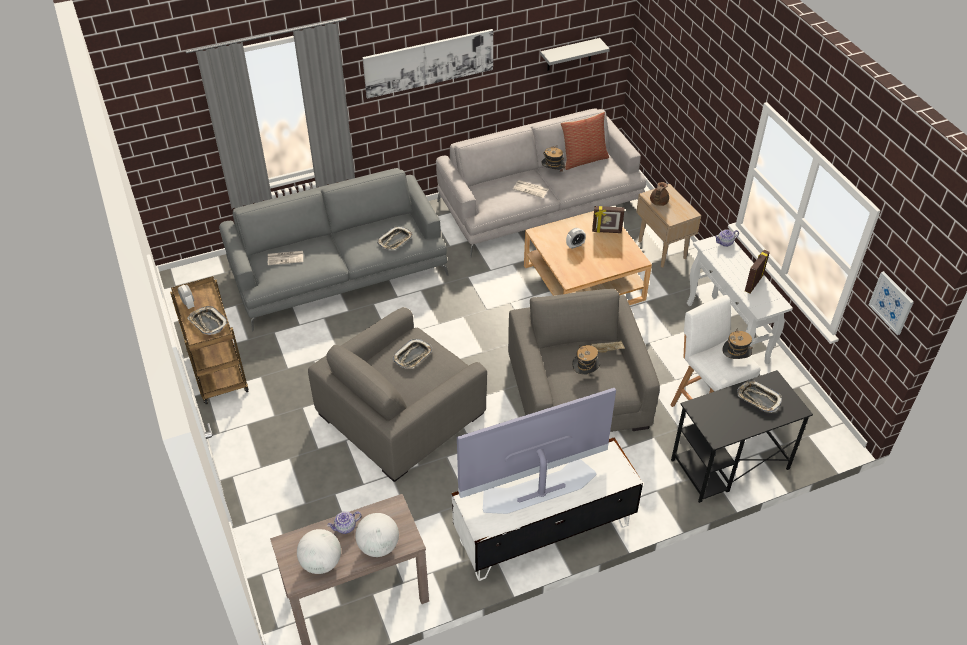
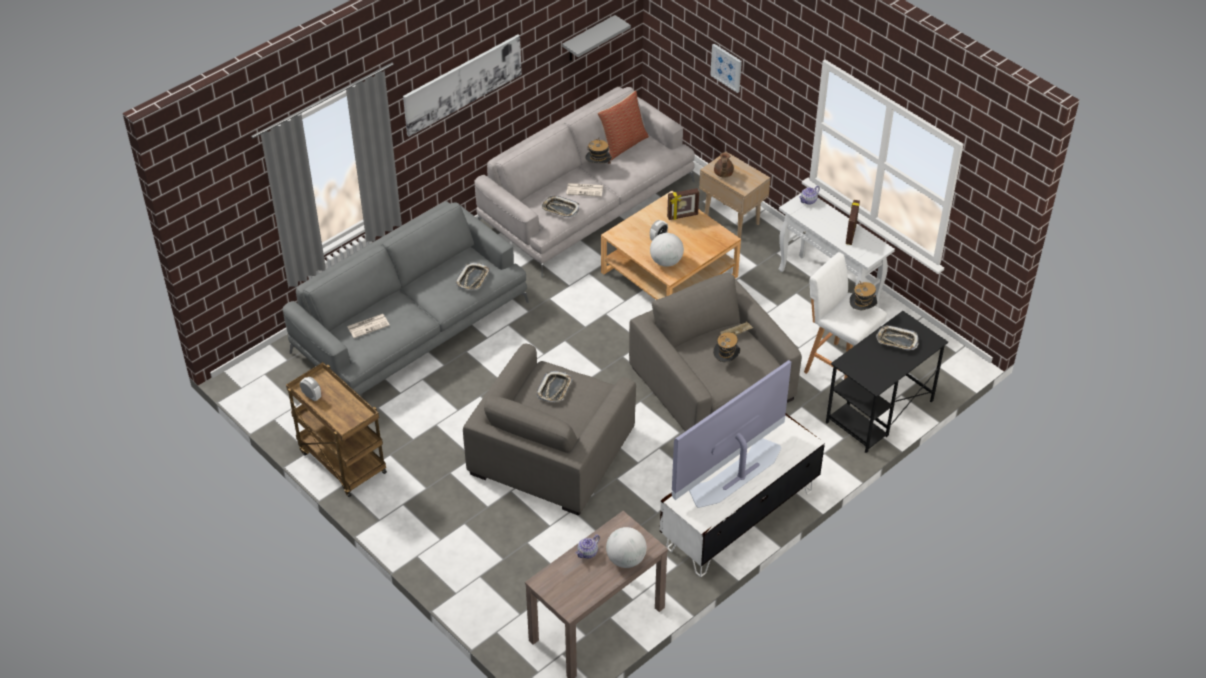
camera: 20 degrees left, 0 degrees up
tray [187,306,227,335] -> tray moved to [542,196,579,217]
globe [297,529,341,574] -> globe moved to [650,233,684,267]
picture [869,271,914,335] -> picture moved to [710,44,742,93]

